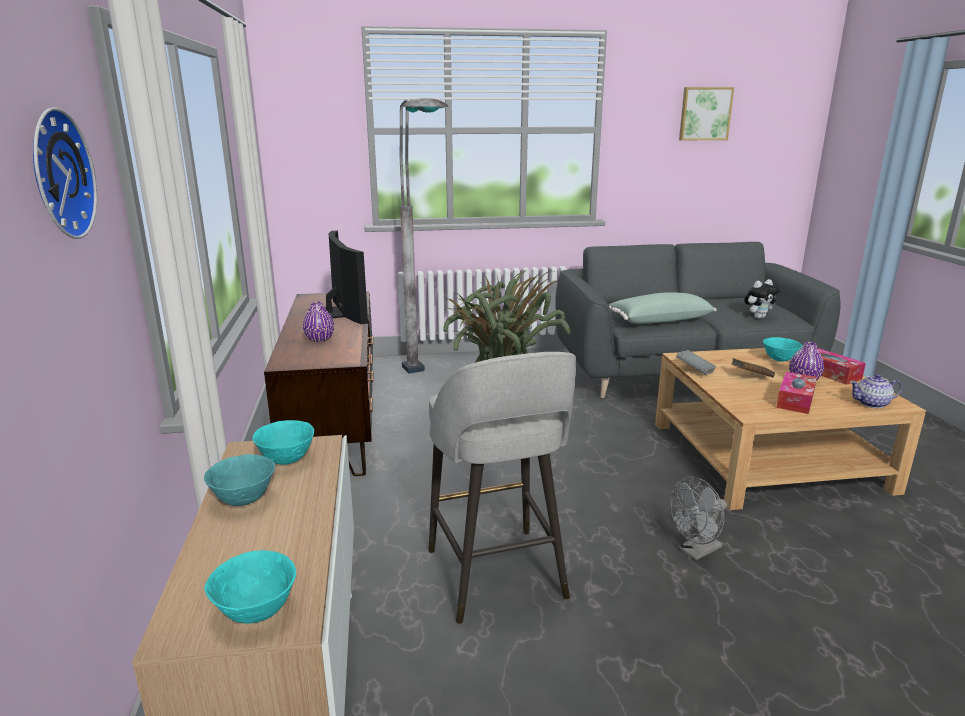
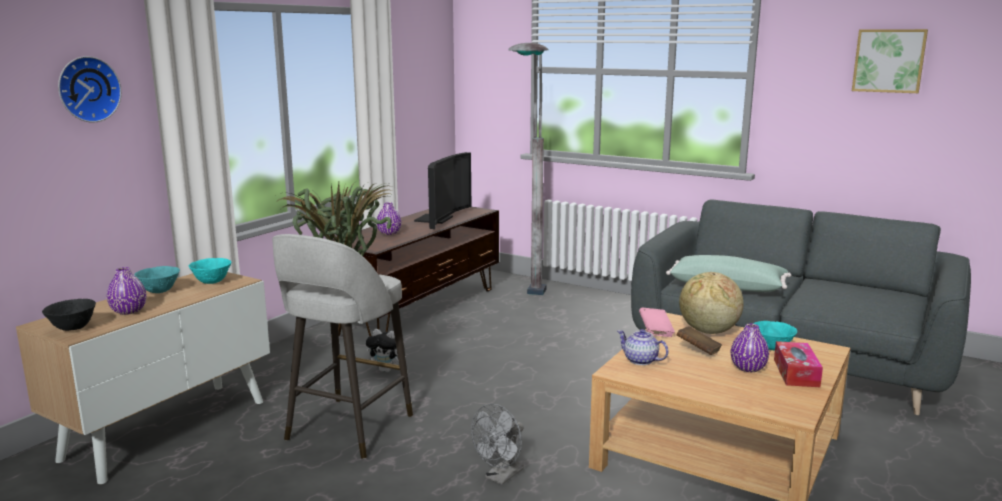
camera: 40 degrees right, 5 degrees down
turquoise bowl [204,550,296,624] -> black bowl [42,299,96,331]
grey fan [670,477,727,560] -> grey fan turned 60 degrees counterclockwise [471,404,524,485]
grey book [676,350,716,375] -> pink book [639,308,675,337]
plush toy [744,279,780,319] -> plush toy moved to [366,329,405,372]
tissue box [776,372,817,414] -> none
teapot [850,374,902,408] -> teapot moved to [617,329,669,365]
none -> purple vase [107,267,147,315]
none -> globe [679,272,744,334]

